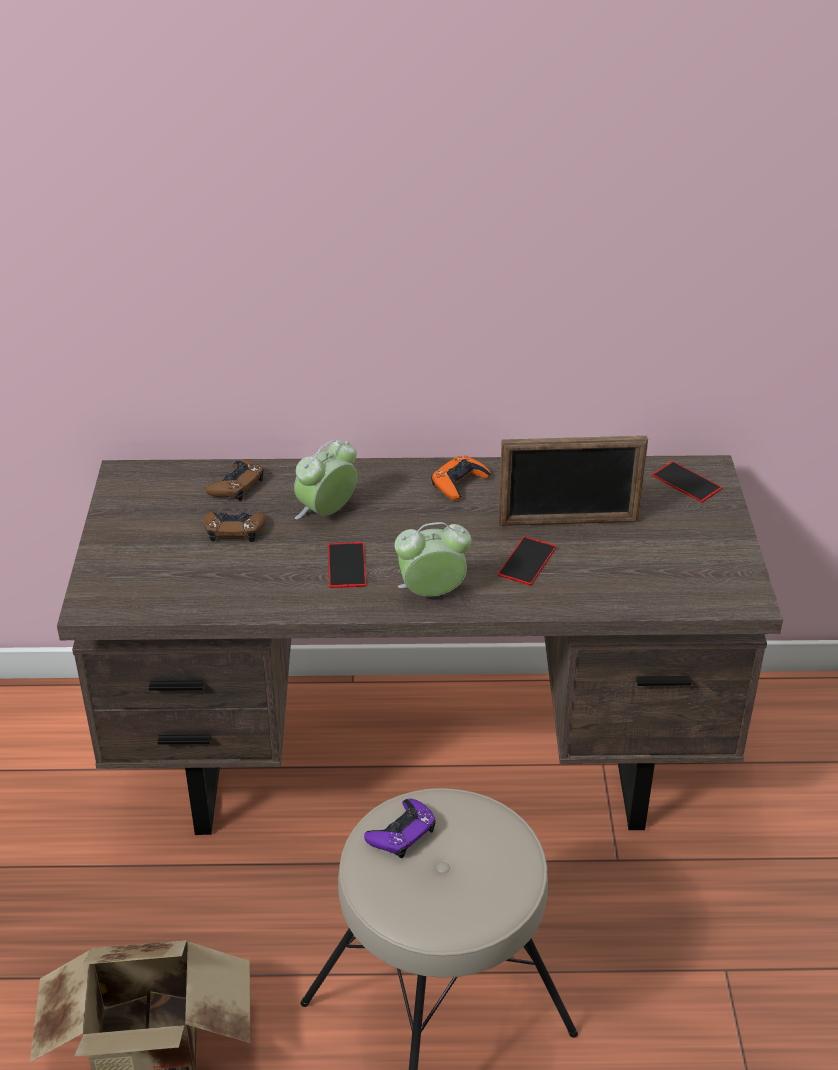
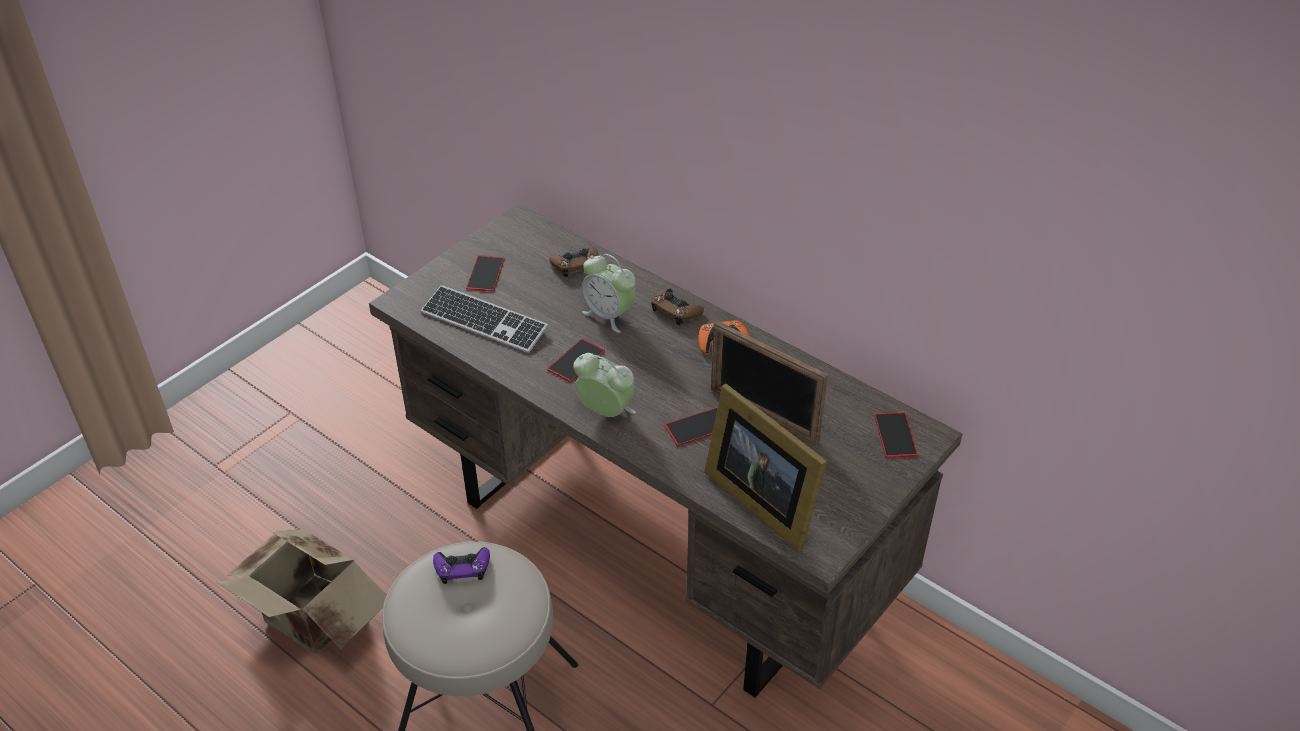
camera: 40 degrees right, 5 degrees up
brown game controller [204,512,266,542] -> brown game controller moved to [651,288,704,325]
alarm clock [294,440,358,519] -> alarm clock turned 135 degrees counterclockwise [582,254,636,333]
none -> keyboard [421,285,548,353]
none -> phone [466,255,505,292]
none -> picture frame [704,384,827,551]

